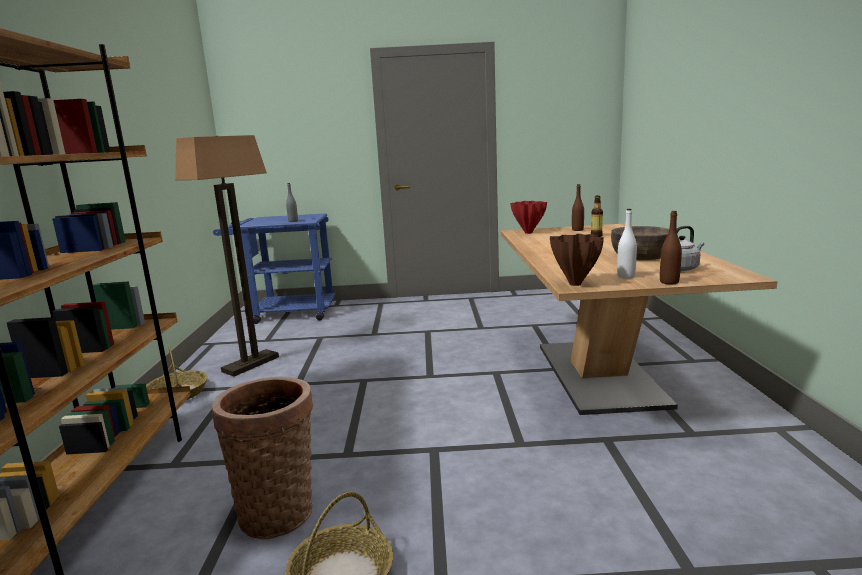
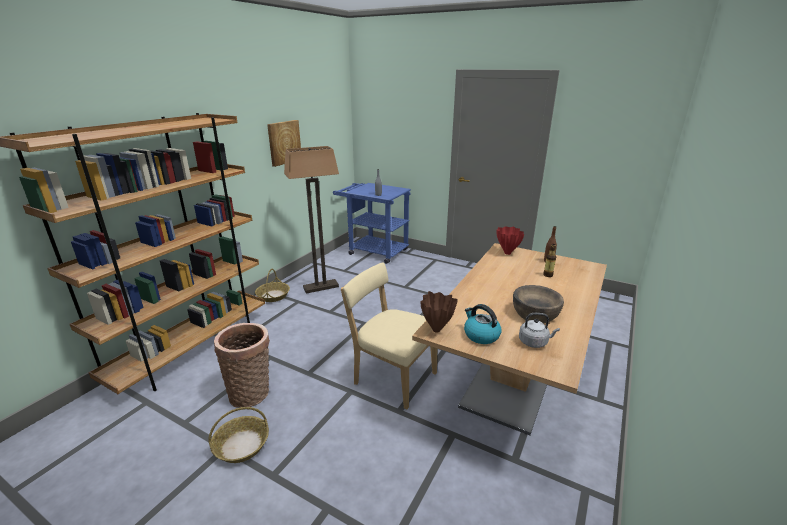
camera: 30 degrees right, 10 degrees up
white bottle [617,209,637,279] -> kettle [464,304,501,344]
brown bottle [660,211,682,285] -> none
none -> picture [267,120,301,167]
none -> beige chair [341,262,437,410]

